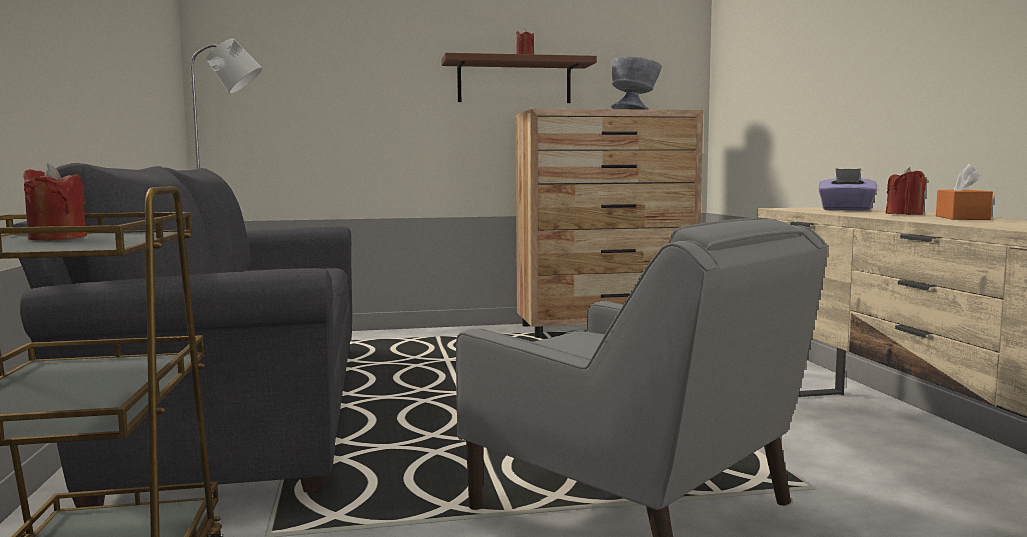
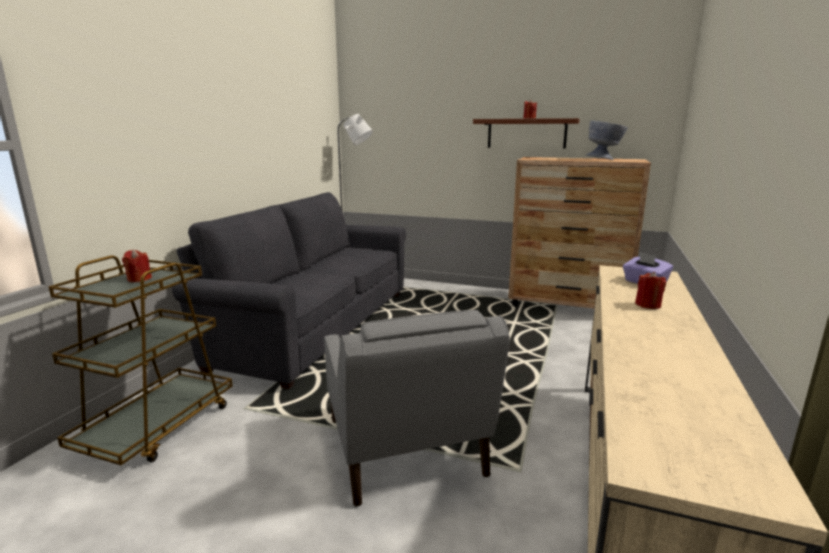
camera: 30 degrees right, 10 degrees up
orange tissue box [936,164,993,220] -> none

